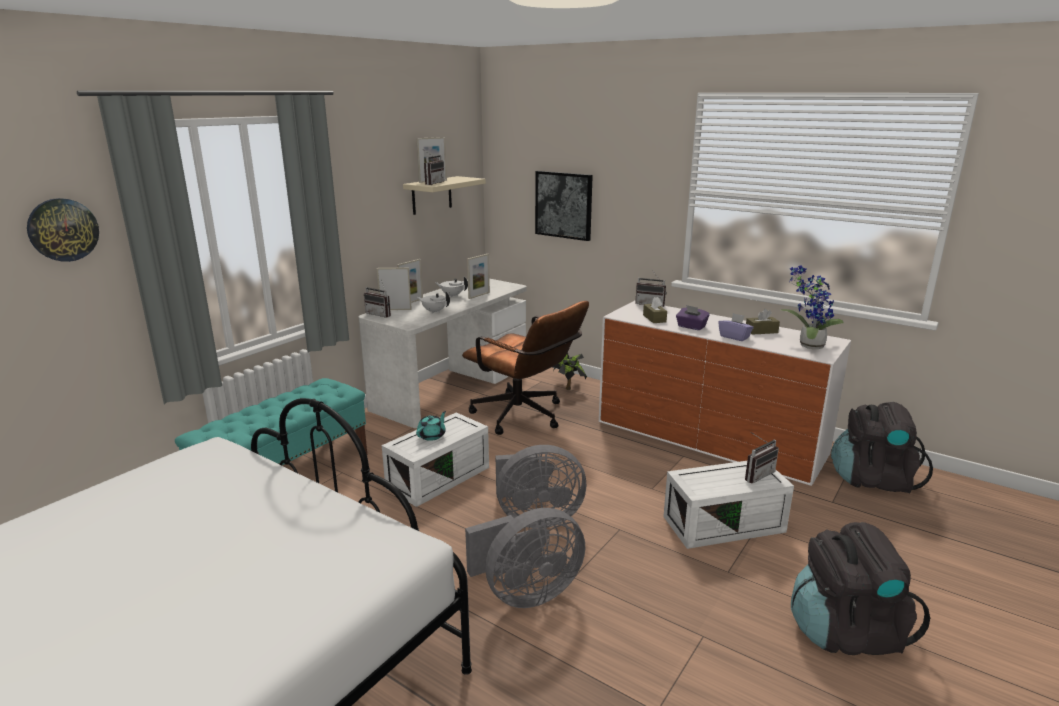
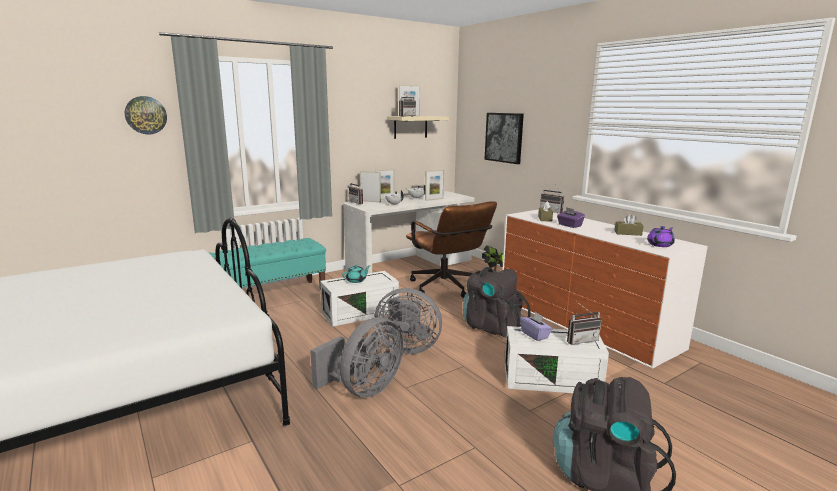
camera: 20 degrees right, 5 degrees down
grey fan [465,508,585,608] -> grey fan turned 45 degrees counterclockwise [310,317,404,398]
purple tissue box [718,313,754,341] -> purple tissue box moved to [520,312,552,341]
potted plant [781,265,844,349] -> purple teapot [647,226,675,247]
black backpack [831,402,933,493] -> black backpack moved to [463,267,531,338]

